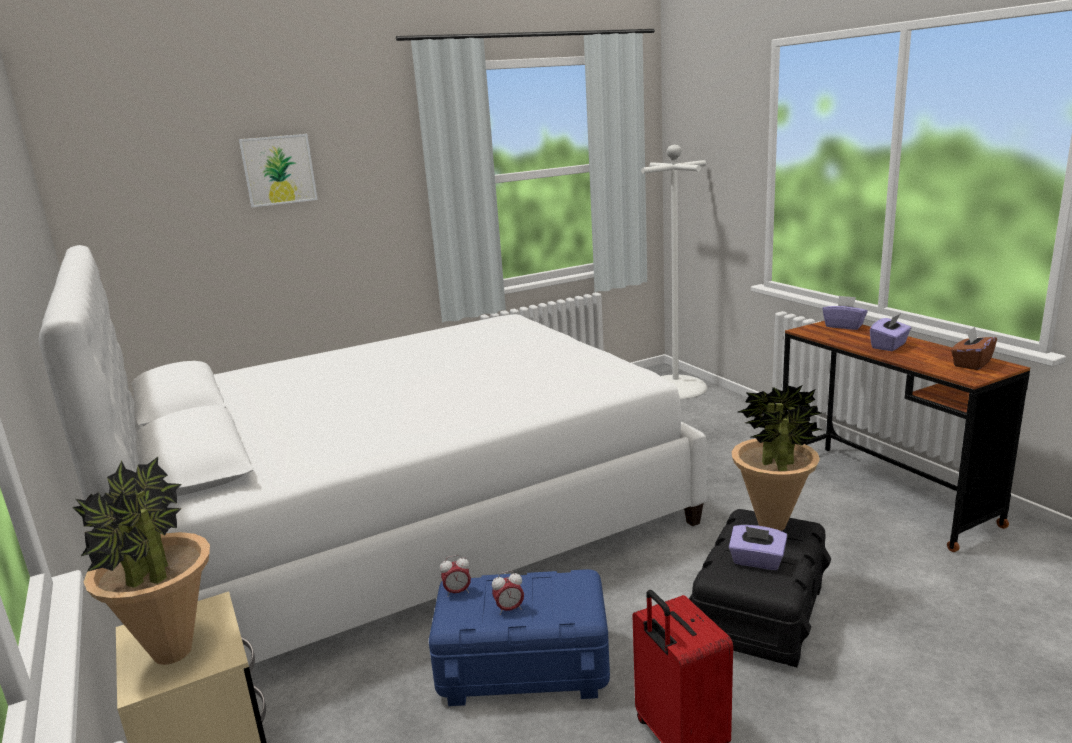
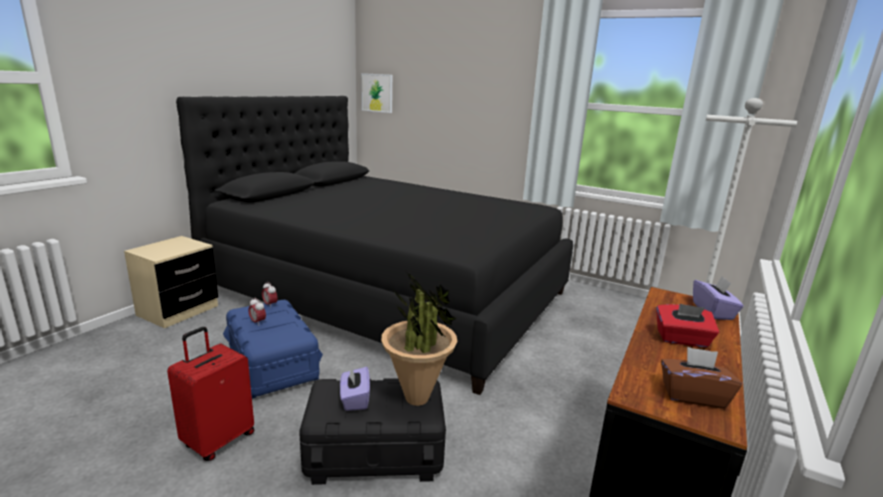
camera: 55 degrees right, 0 degrees up
white bed [39,245,707,665] -> black bed [176,96,573,395]
potted plant [72,457,210,665] -> none
picture [239,134,318,207] -> picture moved to [362,73,392,113]
purple tissue box [870,314,911,351] -> red tissue box [656,304,719,347]

